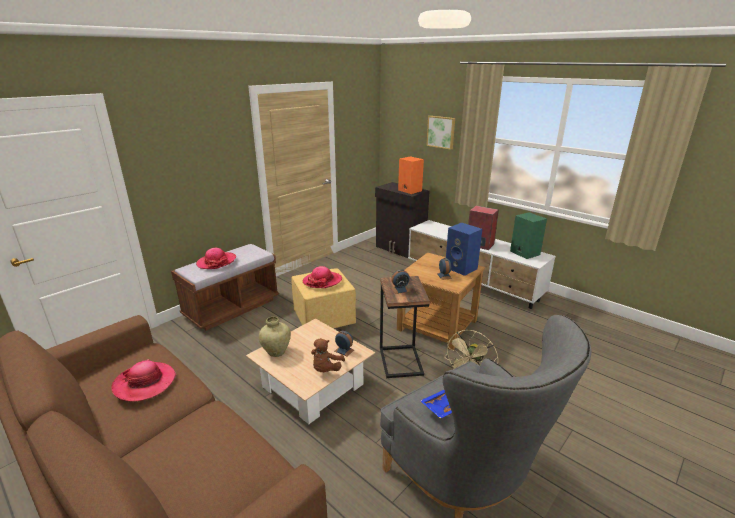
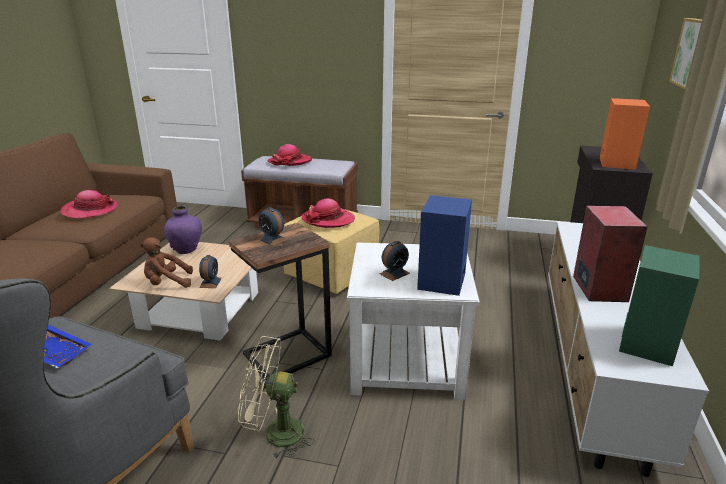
camera: 60 degrees right, 0 degrees up
beige vase [259,317,291,357] -> purple vase [164,206,202,254]
brown side table [397,253,485,350] -> white side table [347,243,480,400]

